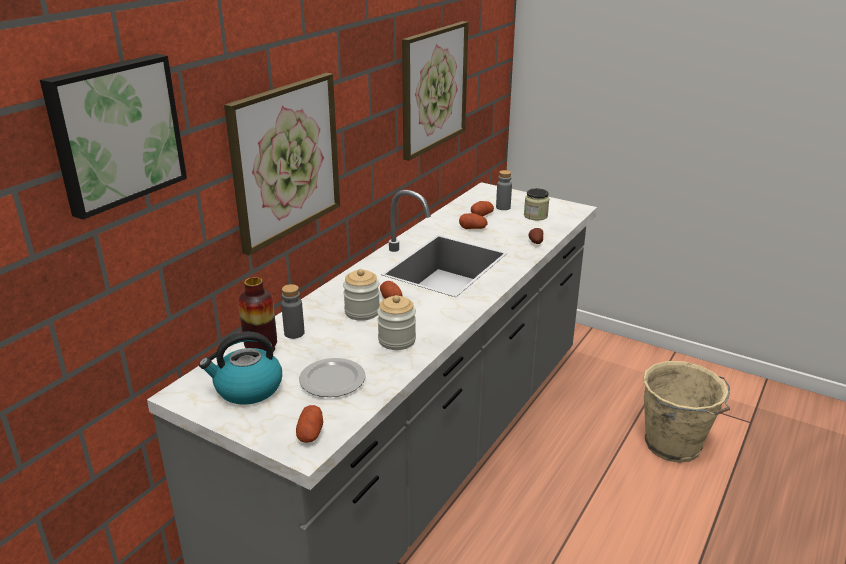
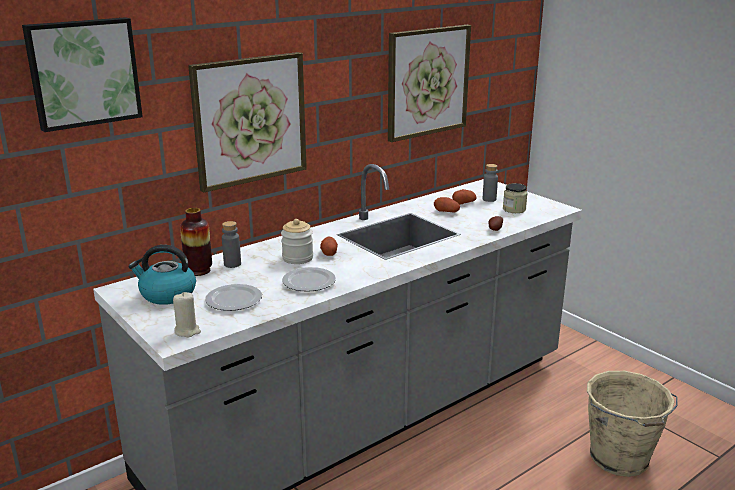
camera: 20 degrees right, 5 degrees down
potato [296,405,323,443] -> beige candle [173,292,201,337]
jar [377,295,416,350] -> plate [282,267,336,292]

